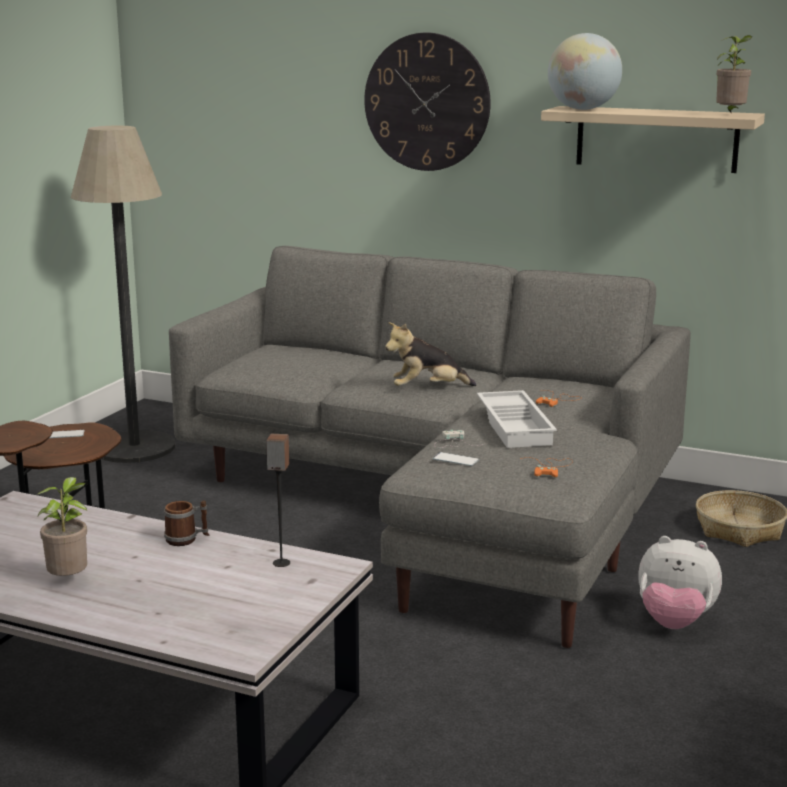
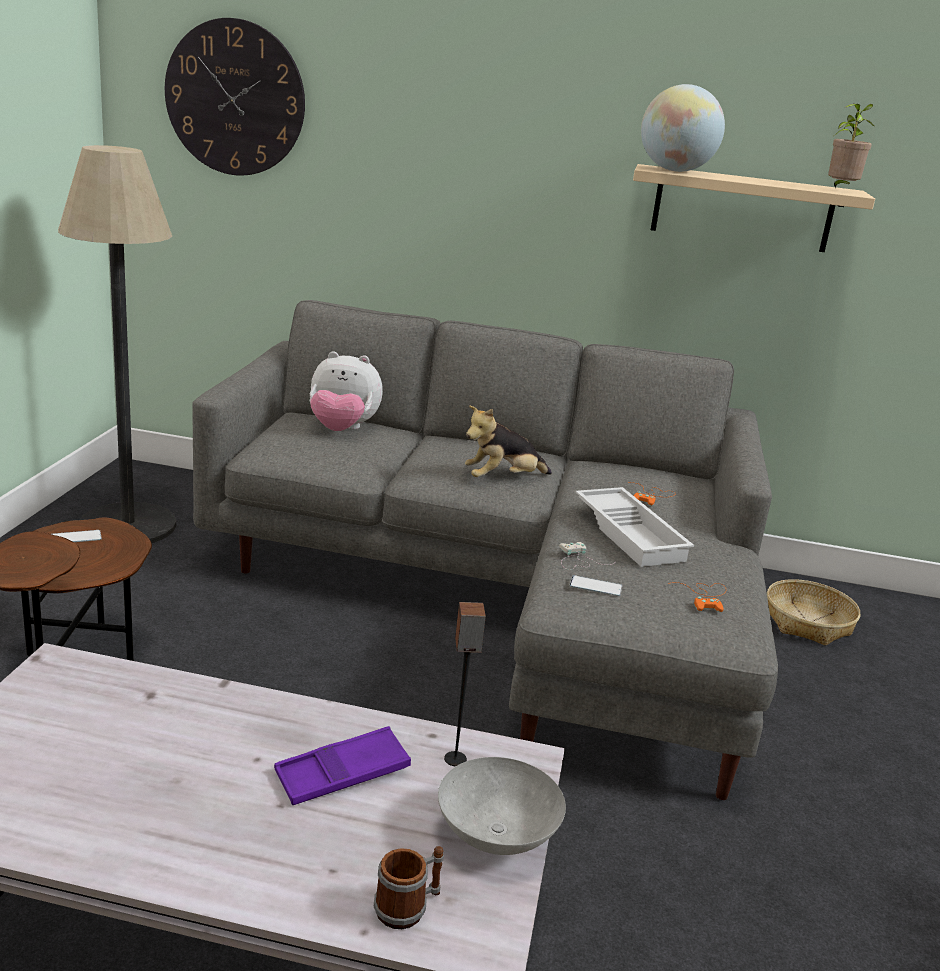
camera: 15 degrees left, 5 degrees up
potted plant [38,477,87,576] -> none
mug [164,500,209,546] -> mug moved to [374,846,444,929]
wall clock [364,33,491,171] -> wall clock moved to [165,18,305,176]
plush toy [638,536,722,629] -> plush toy moved to [309,351,383,431]
none -> purple tray [274,726,411,805]
none -> grey bowl [438,757,566,855]

